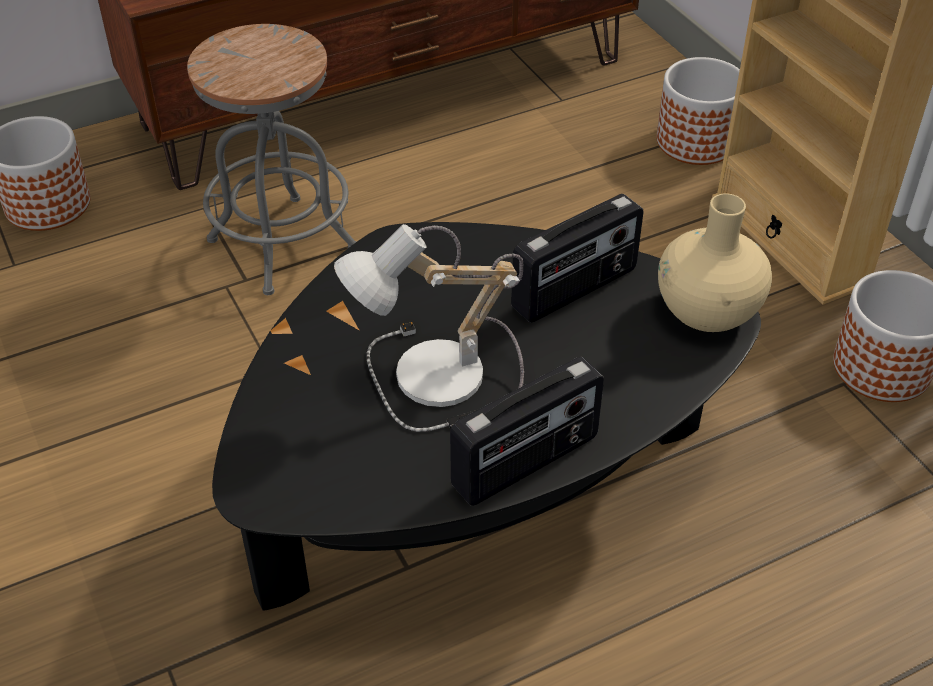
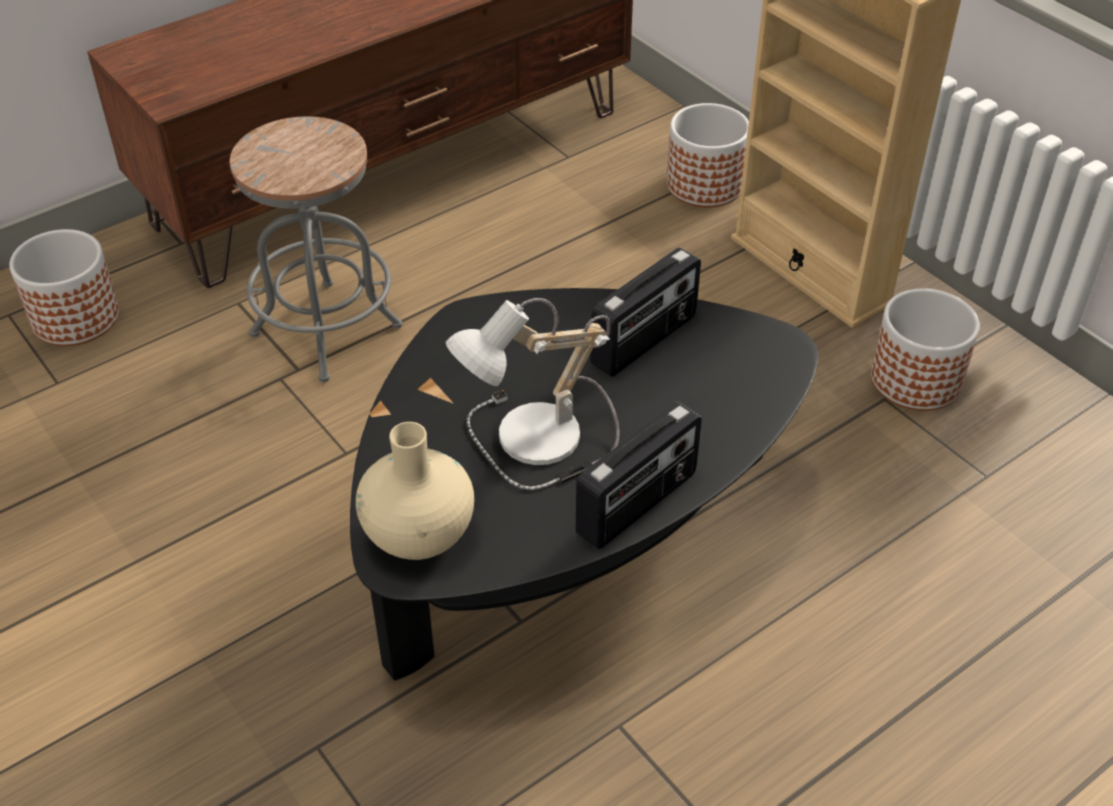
camera: 10 degrees left, 0 degrees up
beige vase [658,193,772,332] -> beige vase moved to [356,422,474,560]

